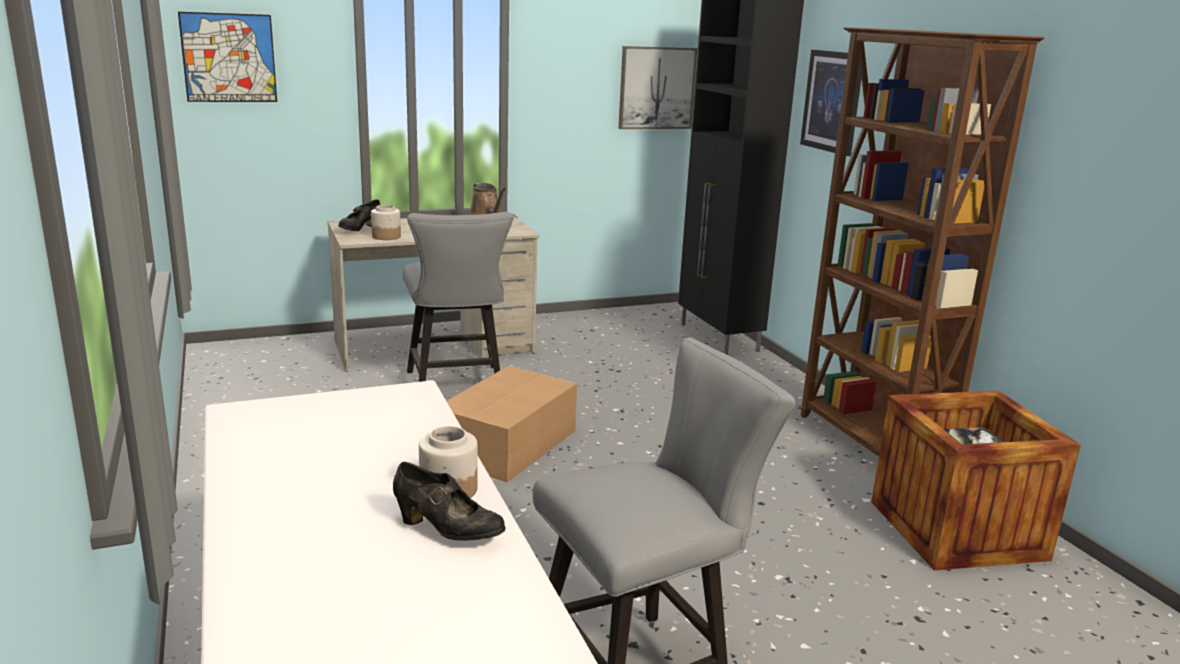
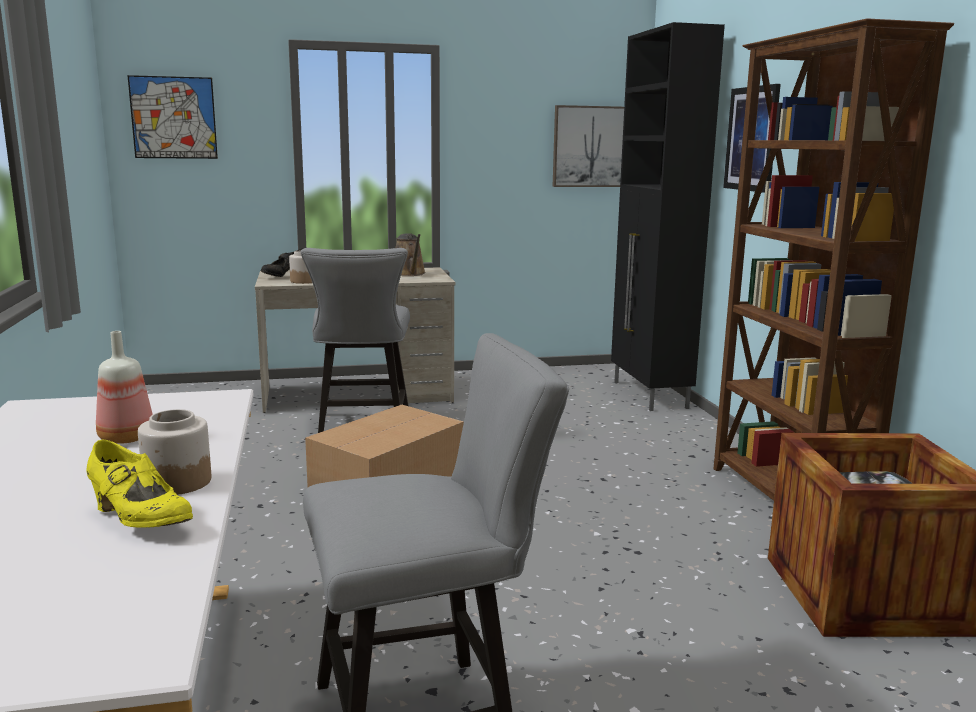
camera: 10 degrees right, 5 degrees down
black shoe [393,462,506,541] -> yellow shoe [86,440,193,528]
none -> bottle [96,331,153,444]

